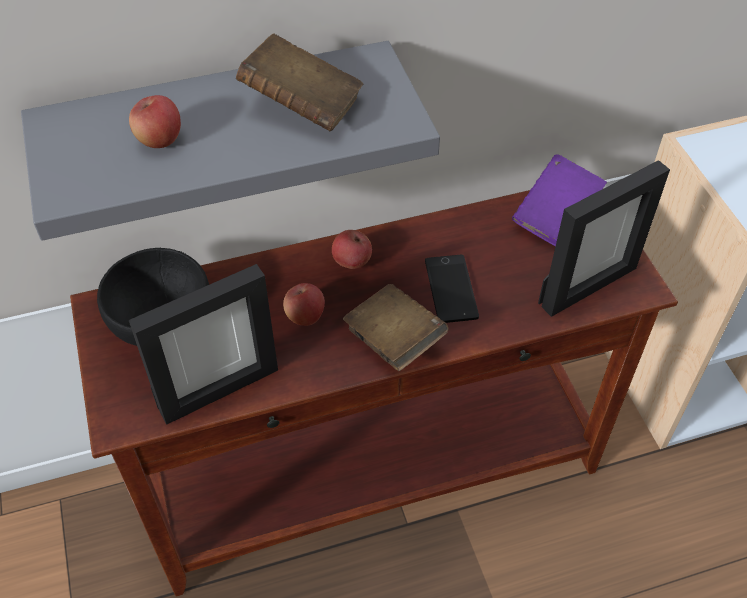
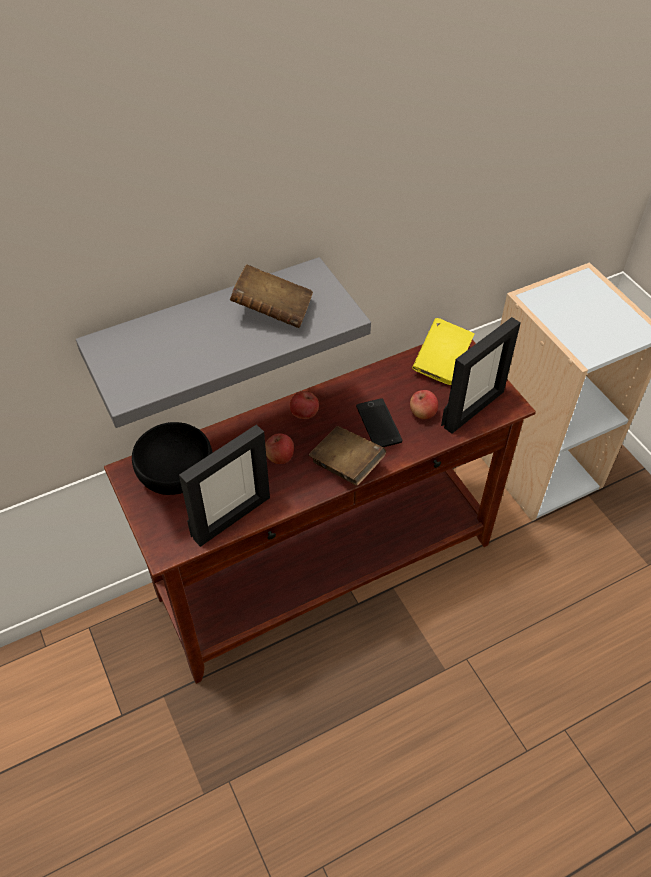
camera: 10 degrees left, 0 degrees up
apple [129,95,181,148] -> apple moved to [410,390,438,419]
purple book [512,154,607,246] -> yellow book [412,318,474,385]

